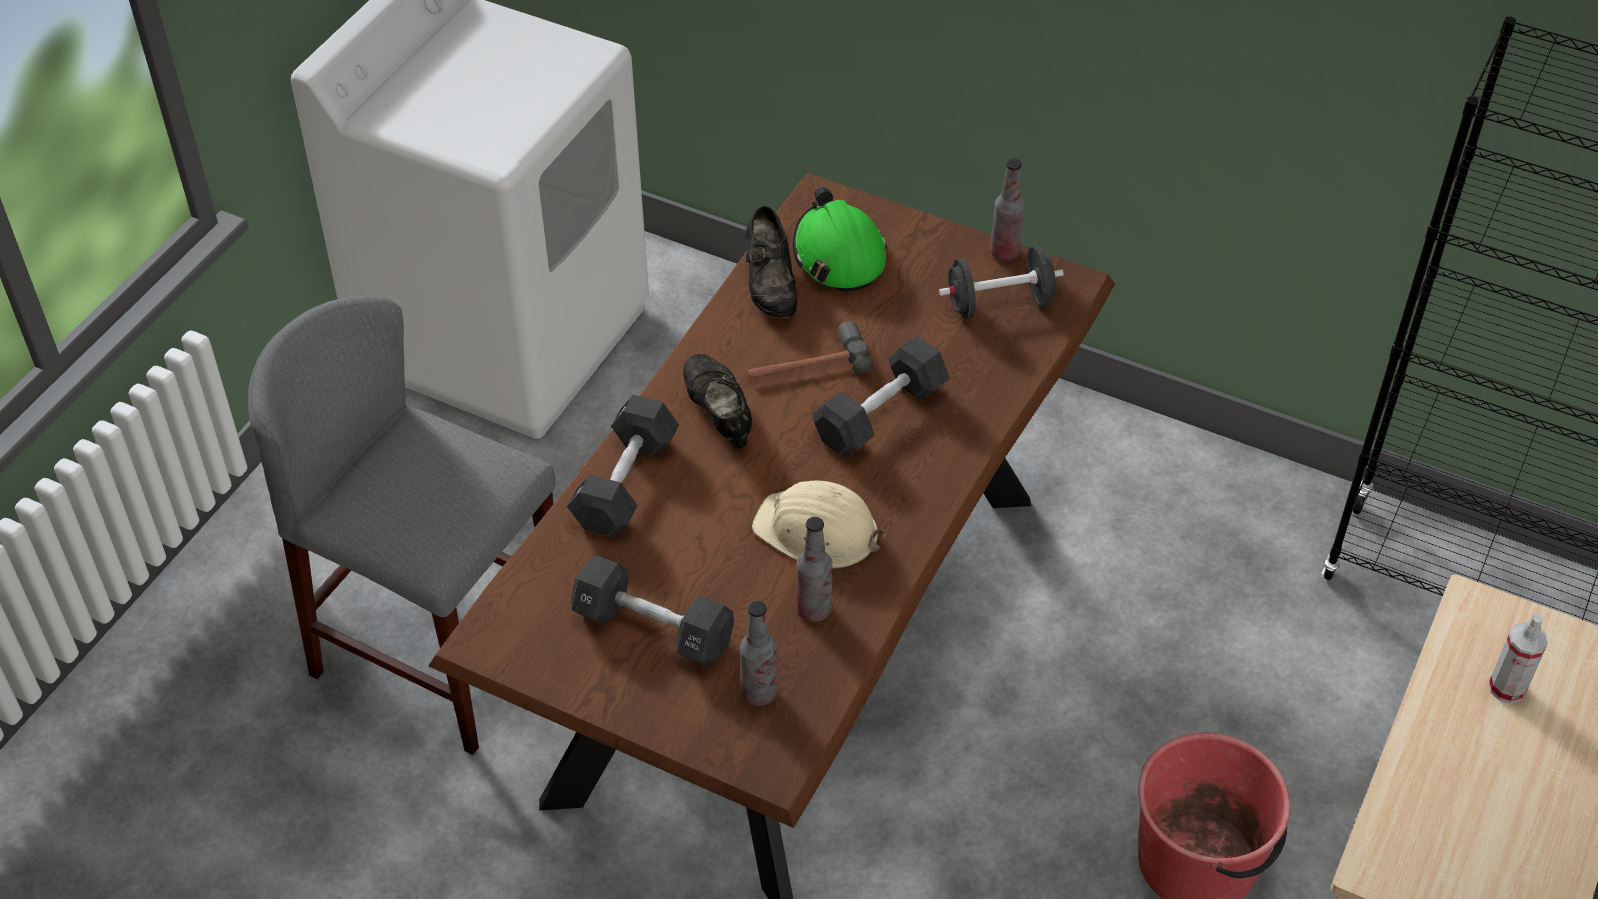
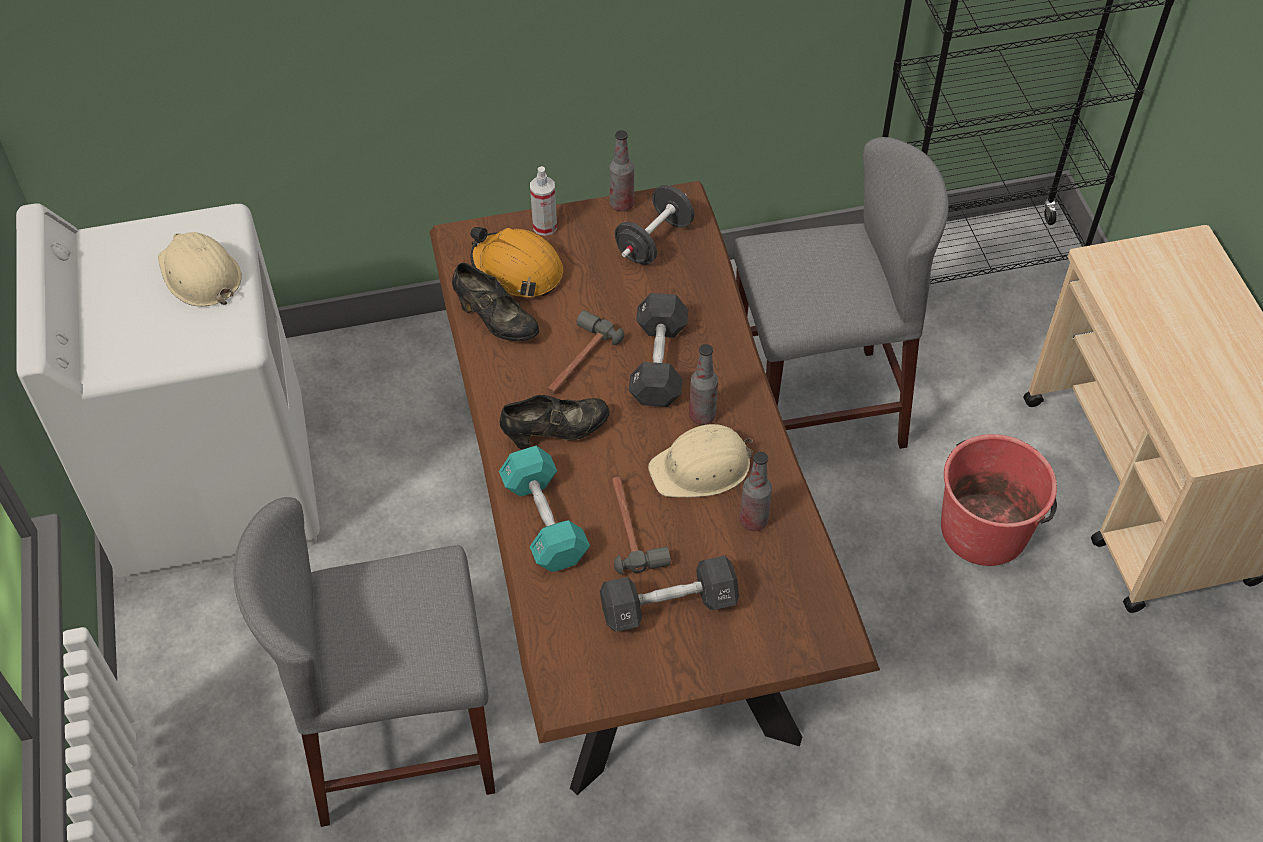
camera: 40 degrees left, 5 degrees up
black dumbbell [567,395,679,538] -> turquoise dumbbell [499,446,590,572]
black shoe [683,354,752,449] -> black shoe turned 135 degrees clockwise [500,395,610,449]
bottle [740,601,778,706] -> bottle moved to [689,344,718,425]
green hard hat [793,187,888,292] -> orange hard hat [470,227,563,297]
spray bottle [1488,613,1548,704] -> spray bottle moved to [530,166,557,236]
none -> beige hard hat [158,232,242,306]
none -> hammer [612,477,671,575]
none -> grey stool [733,137,948,449]

